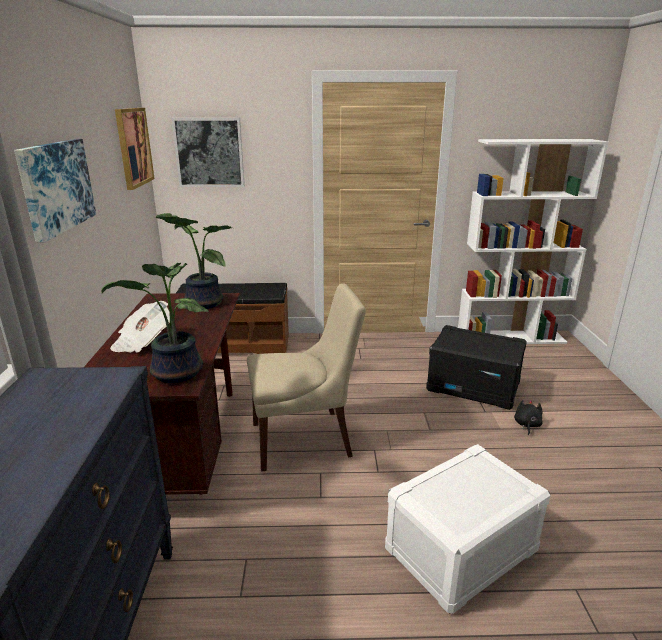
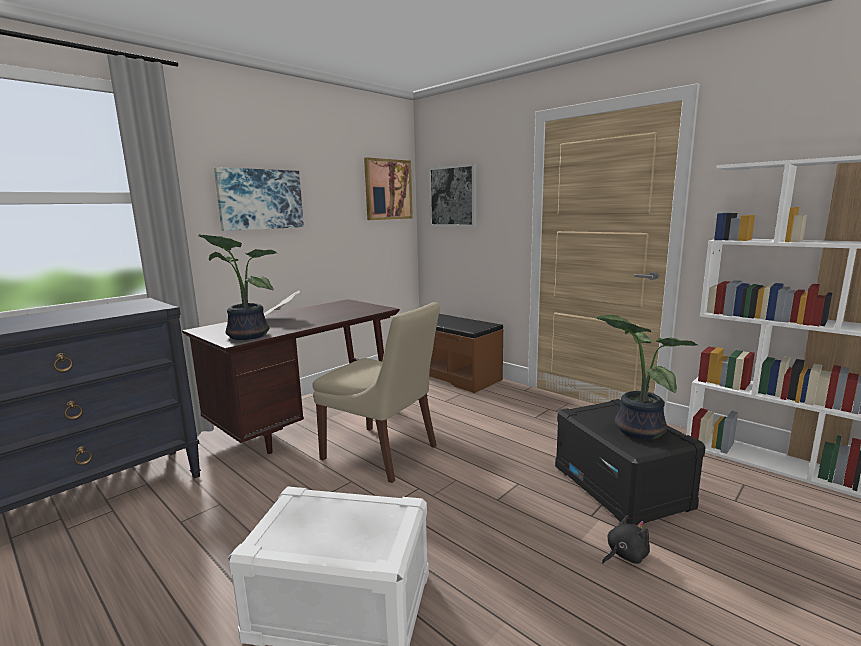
camera: 45 degrees right, 10 degrees down
potted plant [155,213,232,309] -> potted plant moved to [597,315,700,439]

